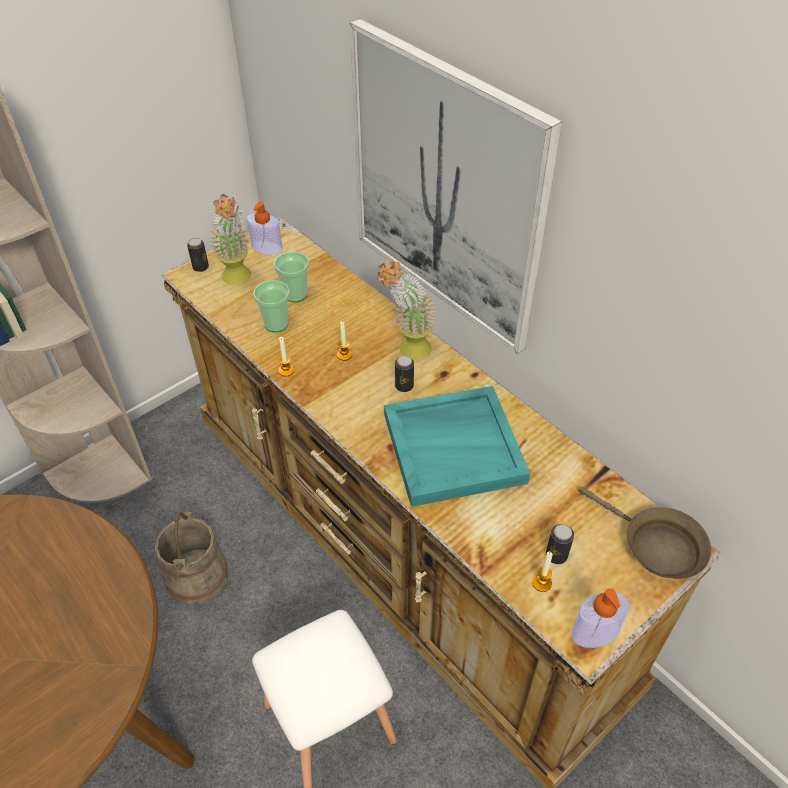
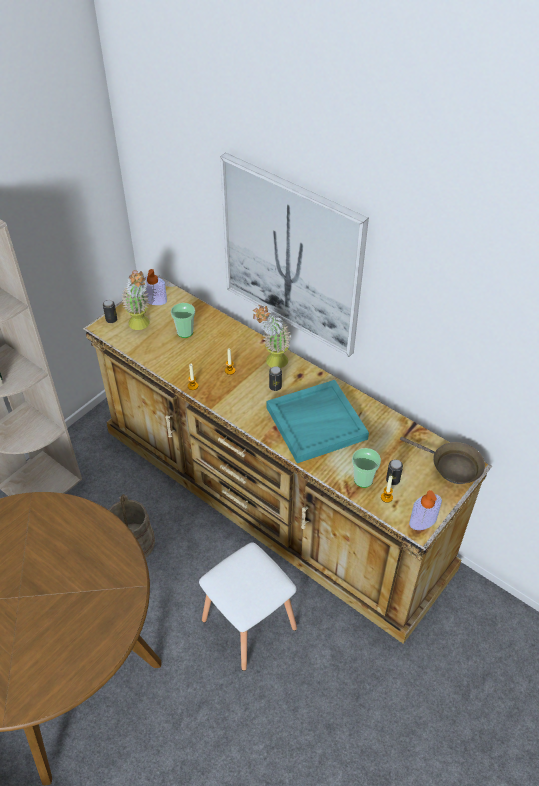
camera: 10 degrees left, 0 degrees up
cup [253,280,290,332] -> cup moved to [352,448,381,488]

